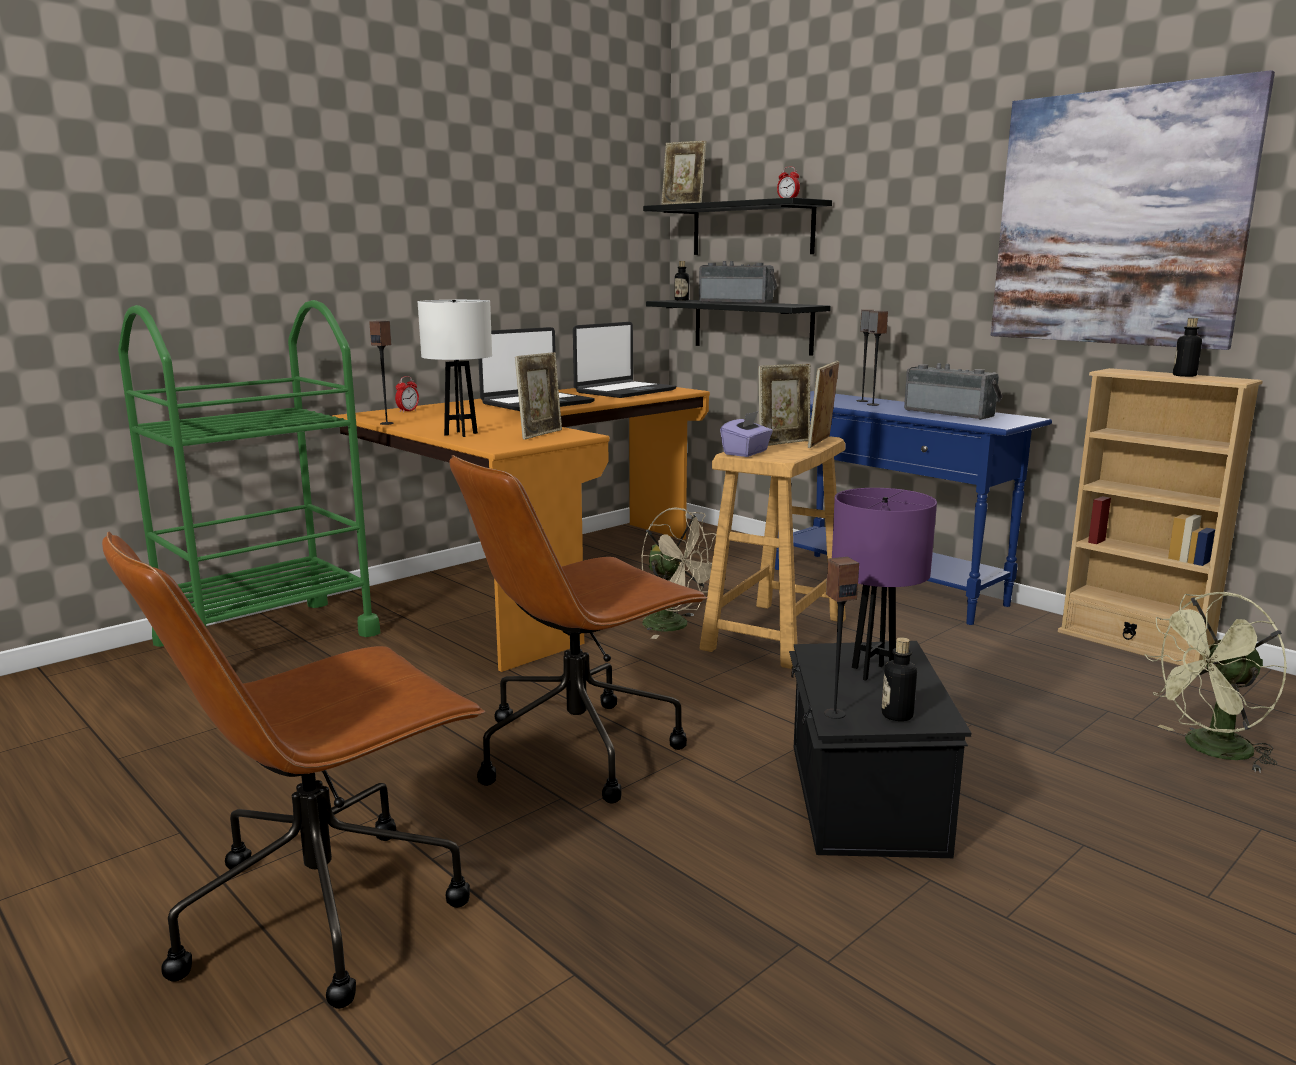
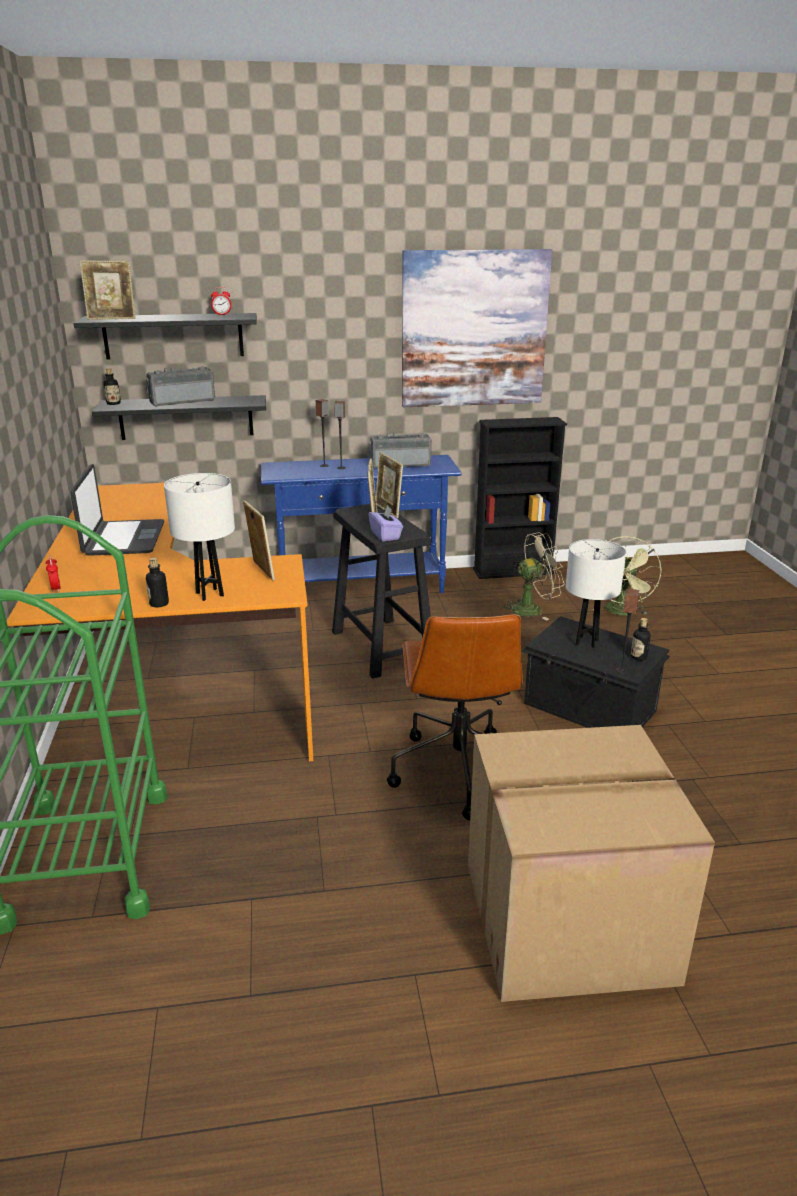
camera: 55 degrees left, 10 degrees up
brown office chair [102,532,485,1009] -> cardboard box [468,725,715,1002]
speaker [369,321,394,425] -> none
laptop [573,322,677,398] -> none
beige fan [641,507,716,639] -> beige fan moved to [501,532,565,620]
beige stool [700,436,846,669] -> black stool [332,504,431,679]
purple table lamp [832,488,937,681] -> white table lamp [566,539,626,648]
beige bookcase [1058,368,1263,666] -> black bookcase [473,417,567,579]
bottle [1173,318,1202,377] -> bottle moved to [146,557,169,607]

